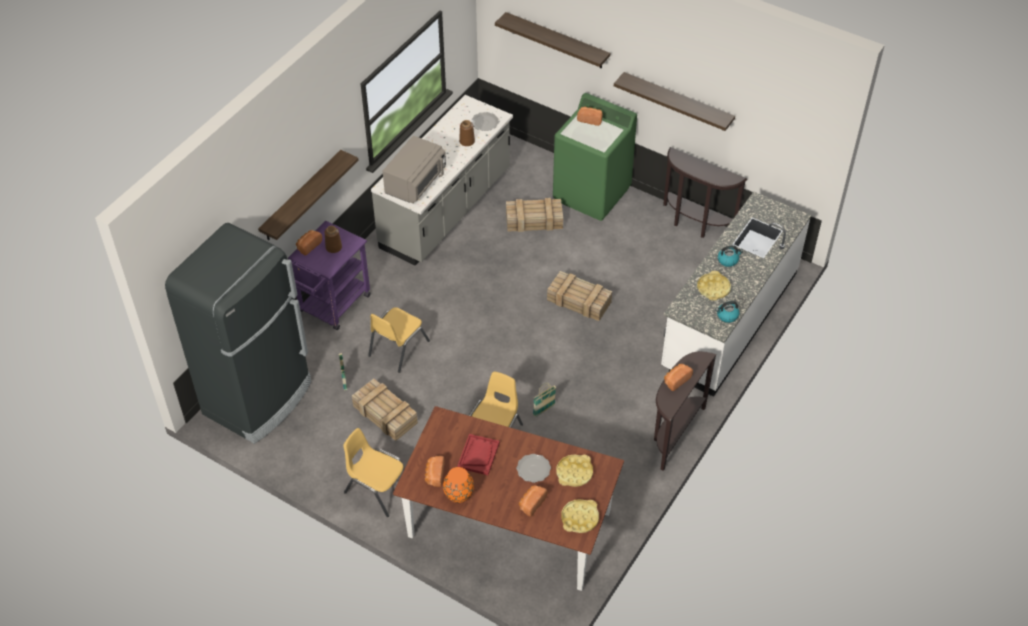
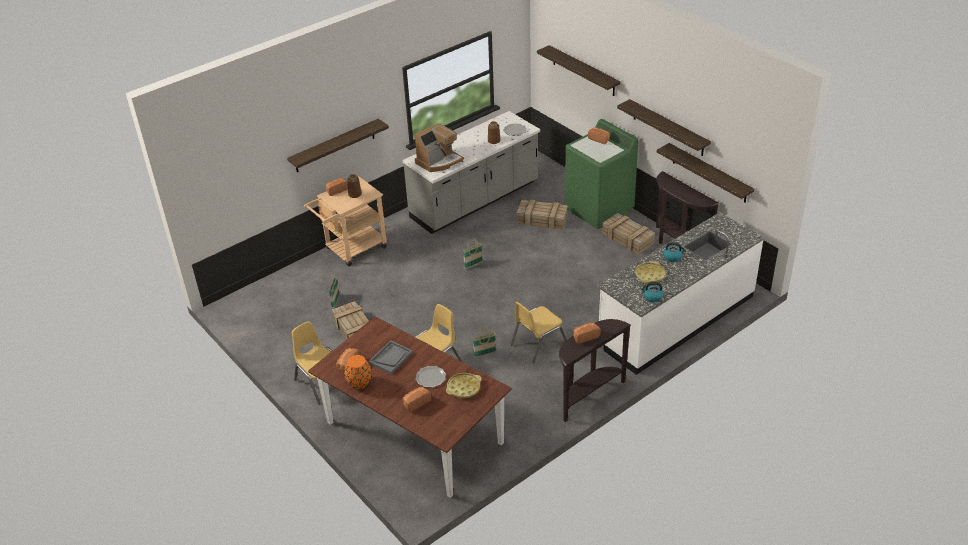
camera: 20 degrees right, 10 degrees down
black fridge [165,223,312,444] -> none
purple cart [288,220,370,330] -> beige cart [304,176,387,266]
yellow chair [368,307,430,373] -> yellow chair moved to [511,302,567,363]
grey microwave [383,136,446,204] -> coffee machine [415,123,464,172]
red tray [457,434,500,475] -> grey tray [369,340,413,374]
crate [547,271,612,321] -> crate moved to [602,213,655,254]
yellow tray [561,499,599,533] -> none
none -> basket [463,239,483,269]
none -> shelf [657,143,754,203]

